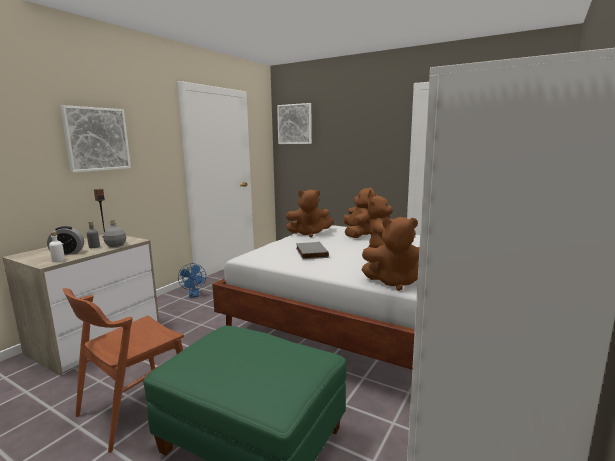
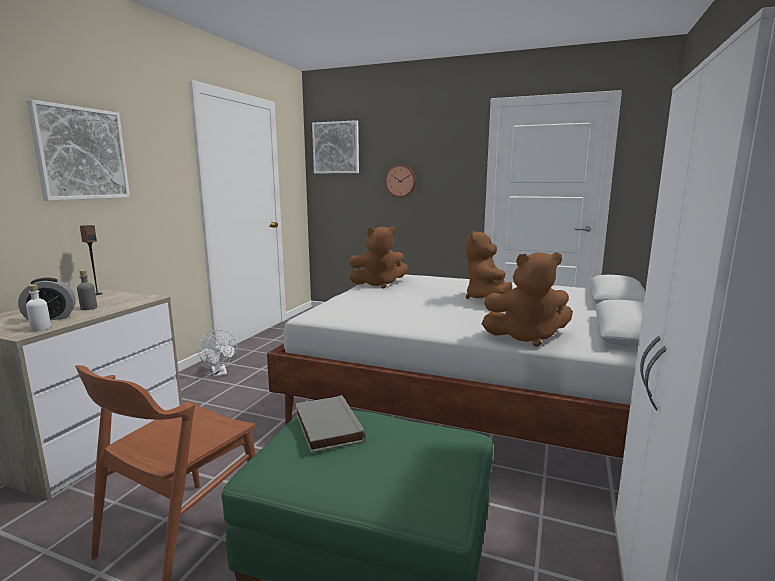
camera: 10 degrees left, 0 degrees up
grey bottle [103,220,126,247] -> none
blue fan [178,263,206,298] -> white fan [198,329,237,377]
grey book [296,242,329,259] -> grey book moved to [295,395,366,453]
brown plush toy [343,187,376,238] -> none
none -> wall clock [385,165,416,197]

